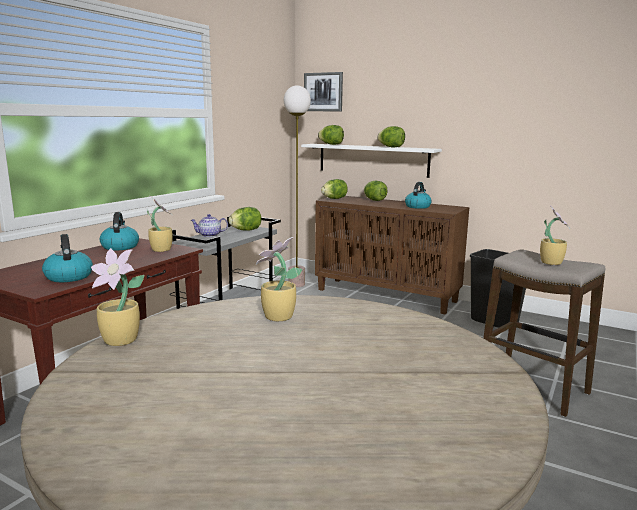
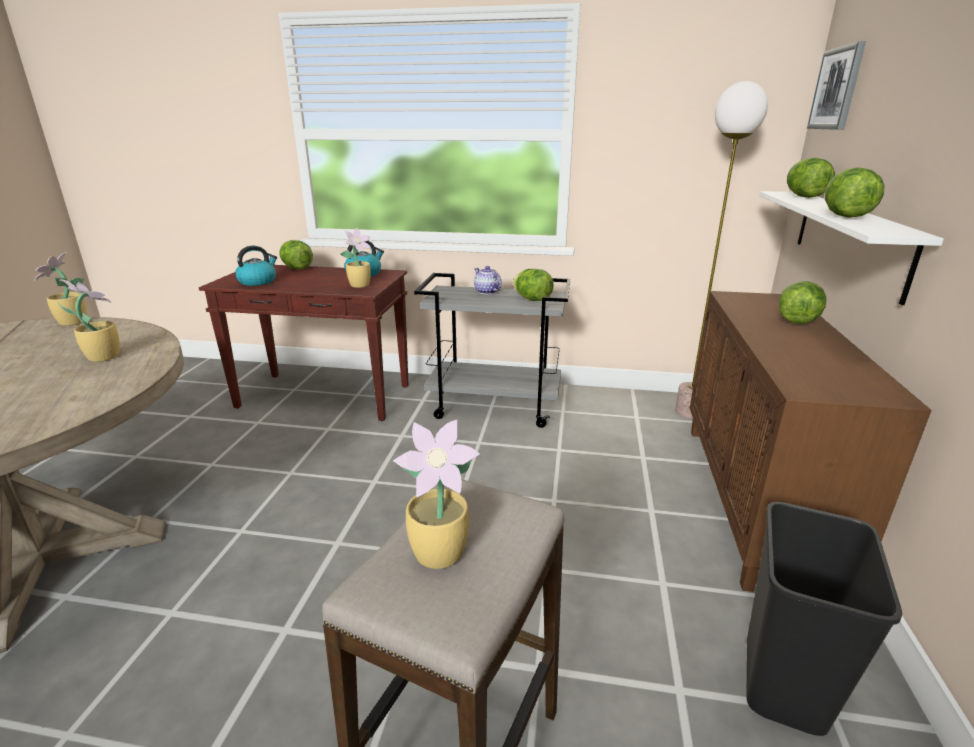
camera: 70 degrees right, 10 degrees up
lettuce [321,179,348,199] -> lettuce moved to [279,240,313,269]
kettle [405,182,432,209] -> none

